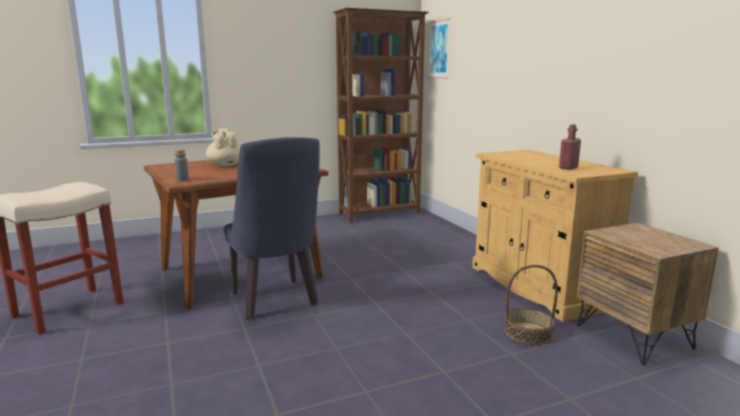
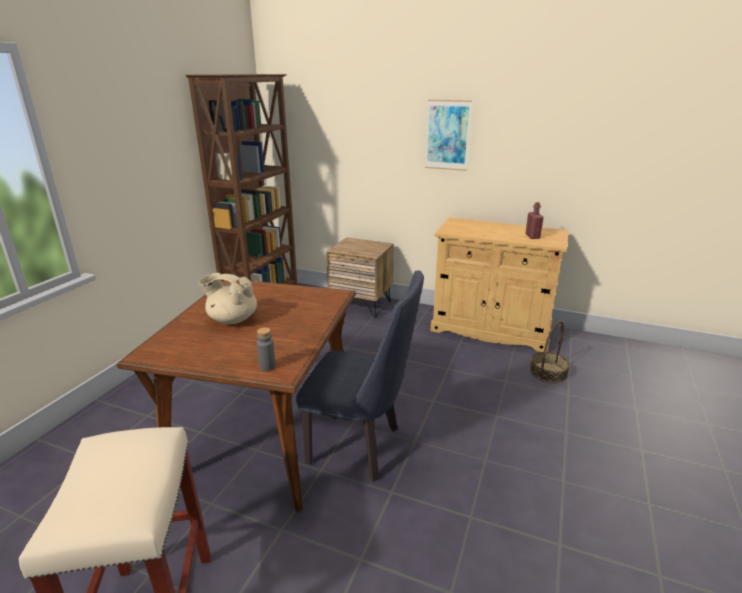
camera: 45 degrees left, 10 degrees up
picture [428,19,450,78] -> picture moved to [425,100,472,171]
brown nightstand [577,223,719,365] -> brown nightstand moved to [326,237,394,318]

